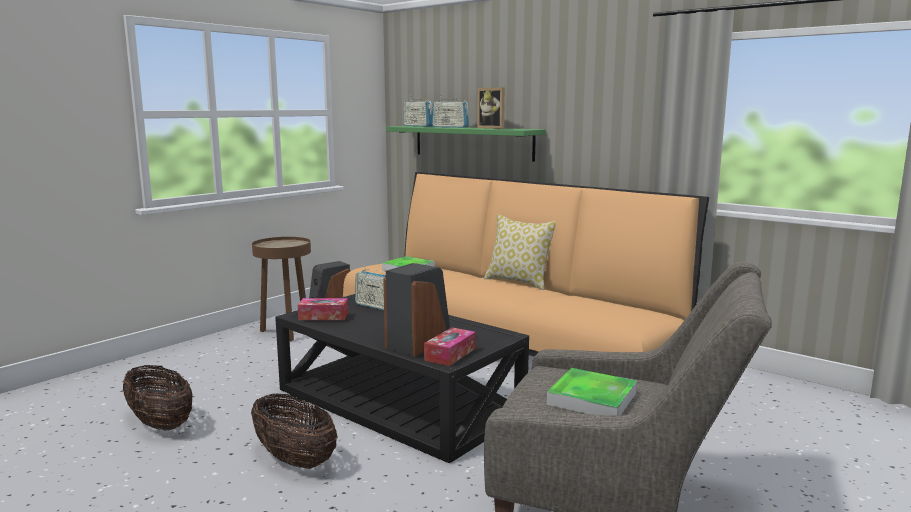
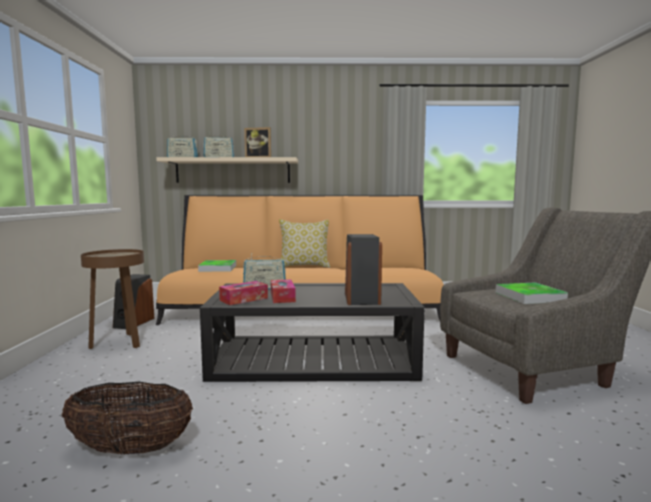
camera: 40 degrees left, 5 degrees down
basket [251,394,337,469] -> none
green shelf [386,126,546,162] -> beige shelf [156,157,298,183]
tissue box [424,327,476,366] -> tissue box moved to [271,279,296,303]

